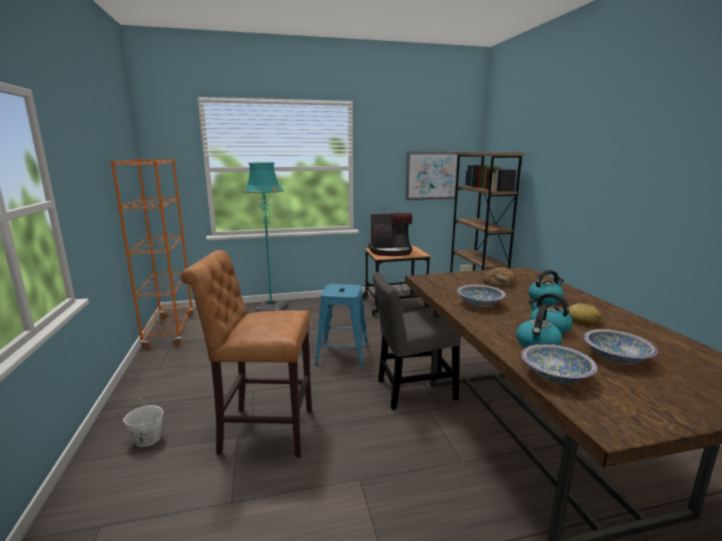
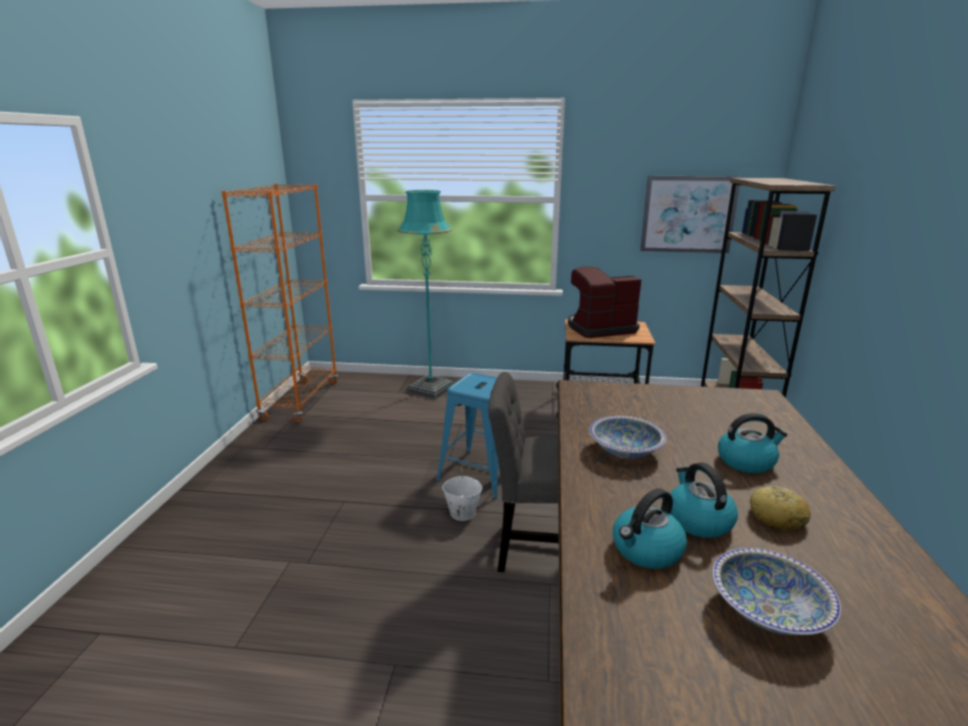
camera: 20 degrees right, 5 degrees up
white bucket [123,398,164,447] -> white bucket moved to [442,468,482,521]
brown stool [181,250,312,457] -> none
coffee machine [368,213,412,256] -> coffee machine turned 150 degrees clockwise [568,267,641,338]
bread [484,267,516,288] -> none
bowl [521,344,597,383] -> none

